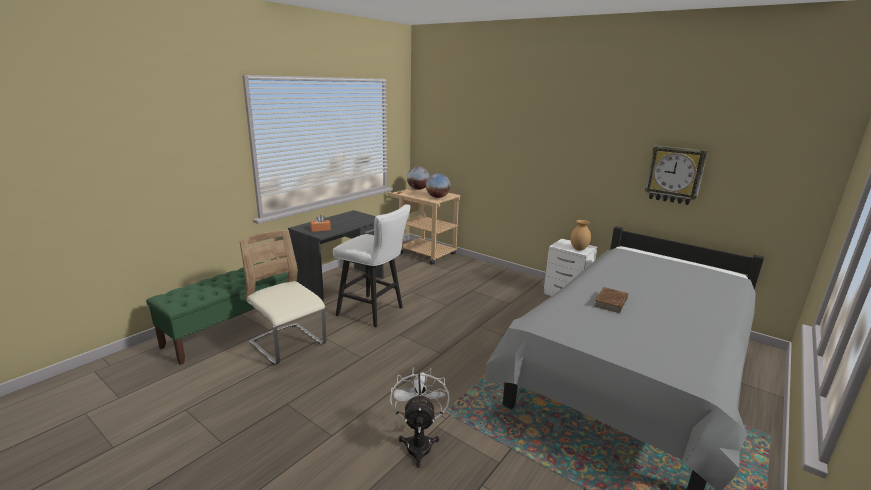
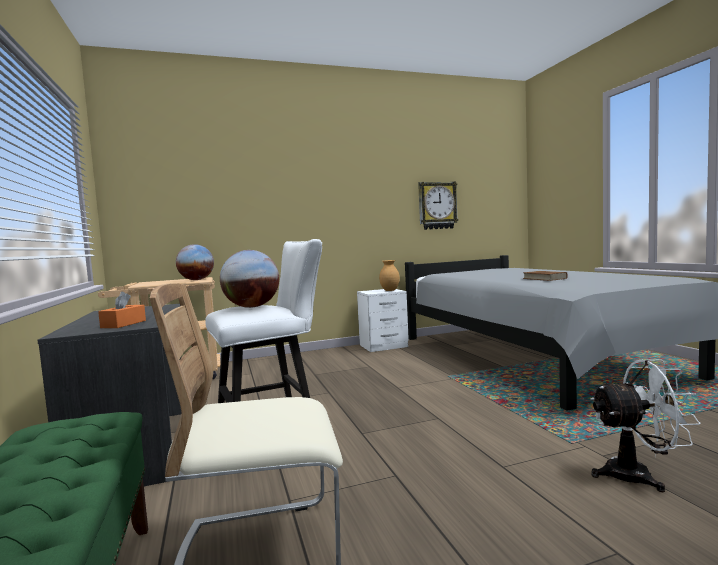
camera: 55 degrees left, 15 degrees down
white fan [390,367,449,468] -> white fan turned 150 degrees clockwise [590,360,701,492]
globe [407,166,430,190] -> globe moved to [220,250,279,308]

